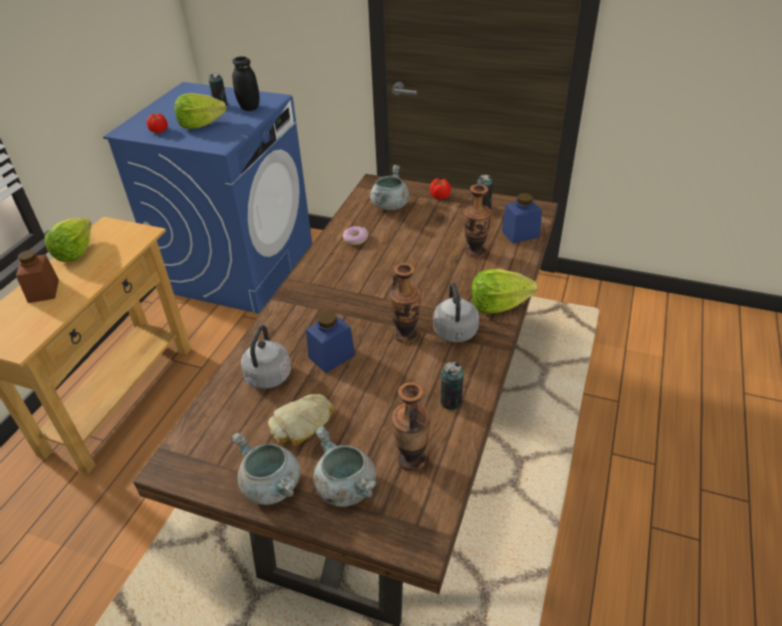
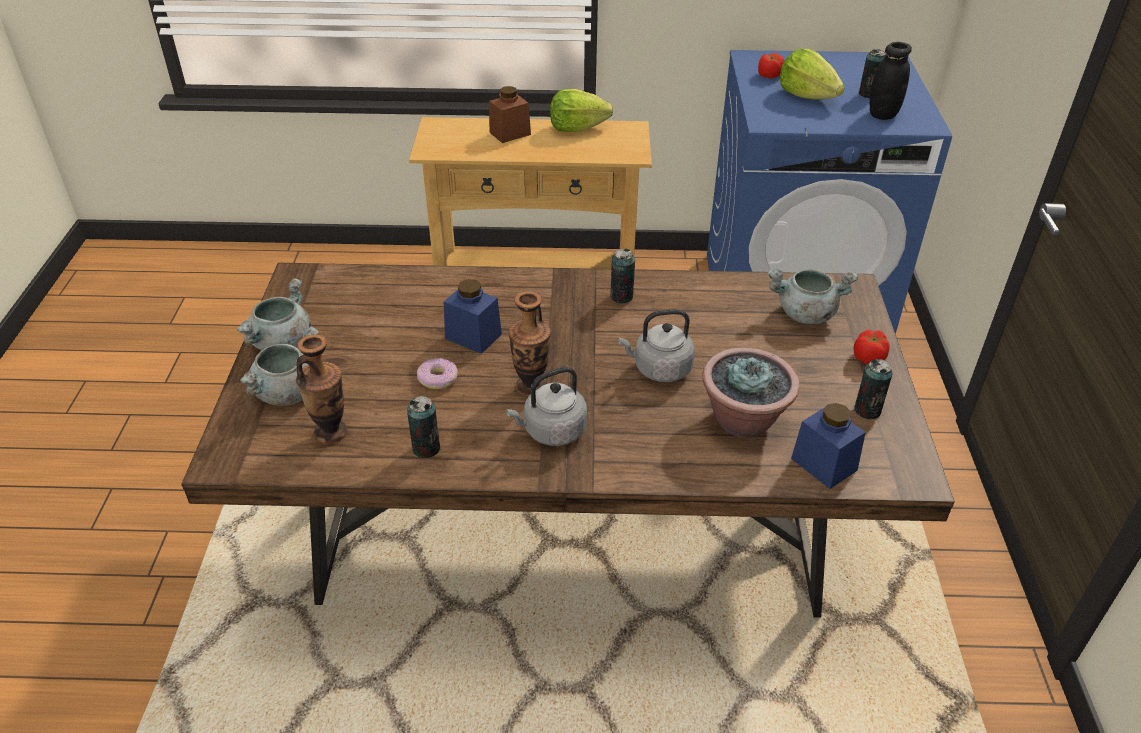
camera: 70 degrees right, 0 degrees up
grey kettle [241,325,292,389] -> grey kettle moved to [618,309,695,382]
bread [268,394,334,445] -> none
donut [343,226,369,245] -> donut moved to [417,358,458,389]
vase [464,184,492,258] -> potted plant [702,347,799,438]
lettuce [471,269,538,314] -> none
none -> can [610,249,635,304]

